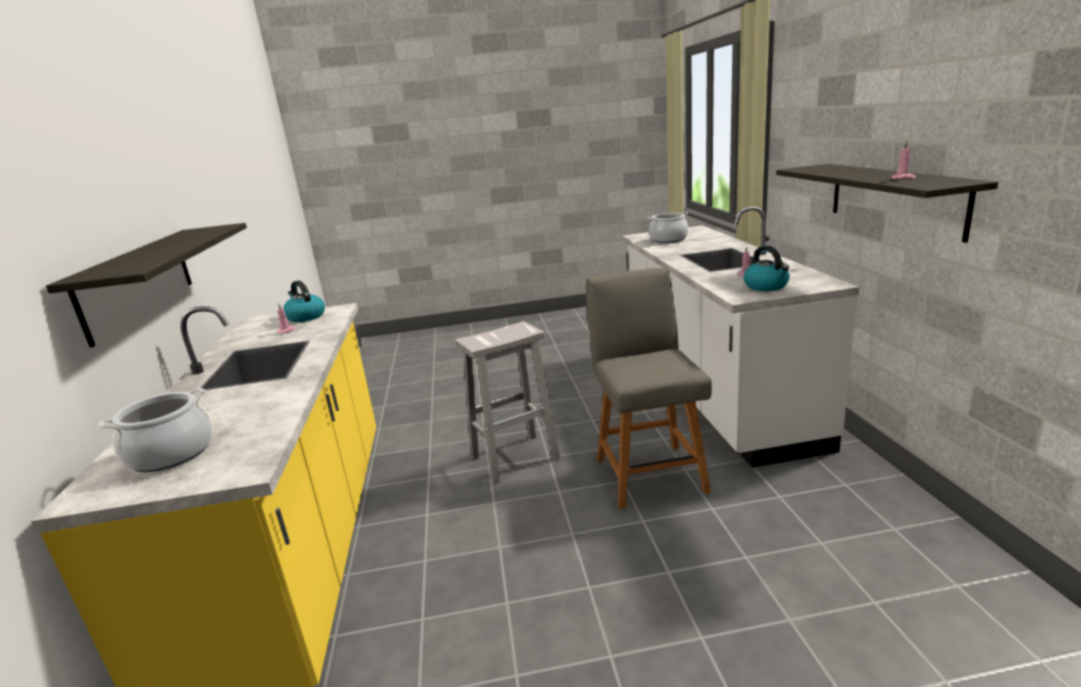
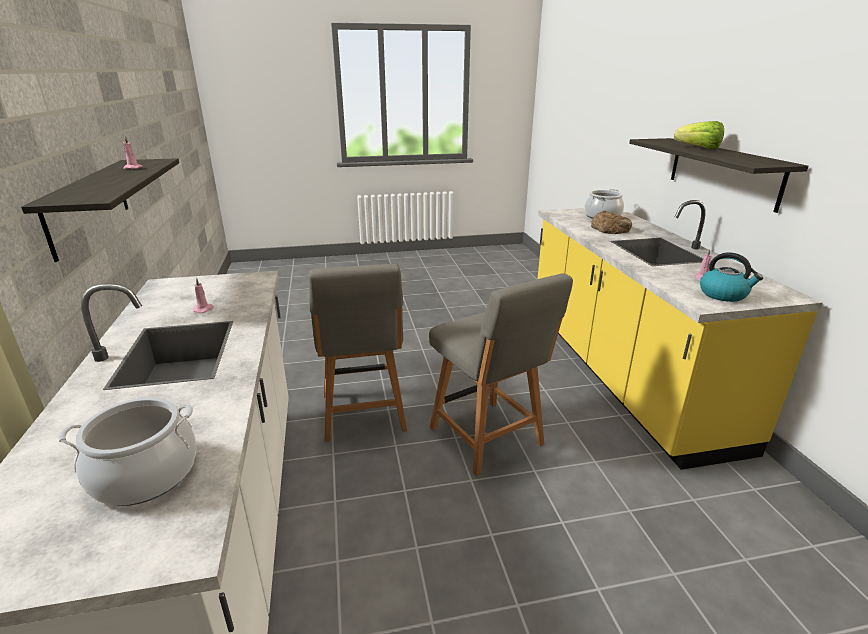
camera: 175 degrees right, 5 degrees up
white stool [455,321,561,484] -> grey chair [429,273,573,476]
kettle [744,245,790,291] -> none
none -> bread [591,211,632,234]
none -> lettuce [674,121,724,149]

